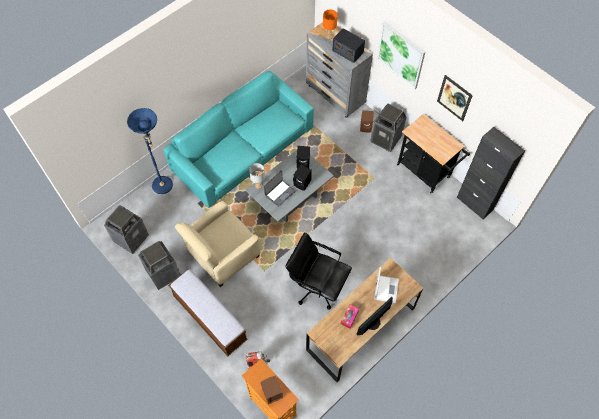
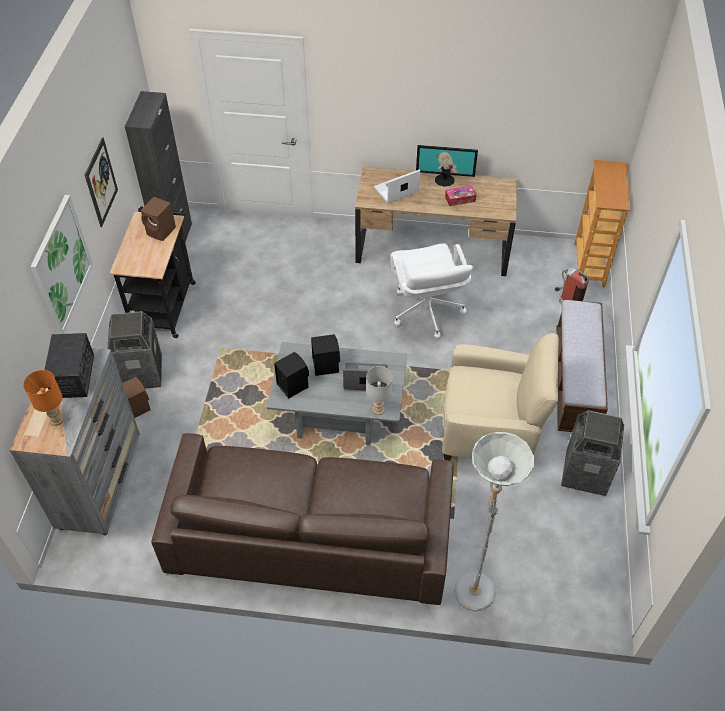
camera: 130 degrees left, 10 degrees down
trash can [104,205,149,254] -> none
blue floor lamp [127,108,173,194] -> grey floor lamp [454,432,534,611]
turquoise sofa [163,71,314,208] -> brown sofa [151,433,454,605]
brown speaker [261,376,283,404] -> brown speaker moved to [141,197,176,241]
black office chair [286,232,352,310] -> white office chair [391,244,474,339]

